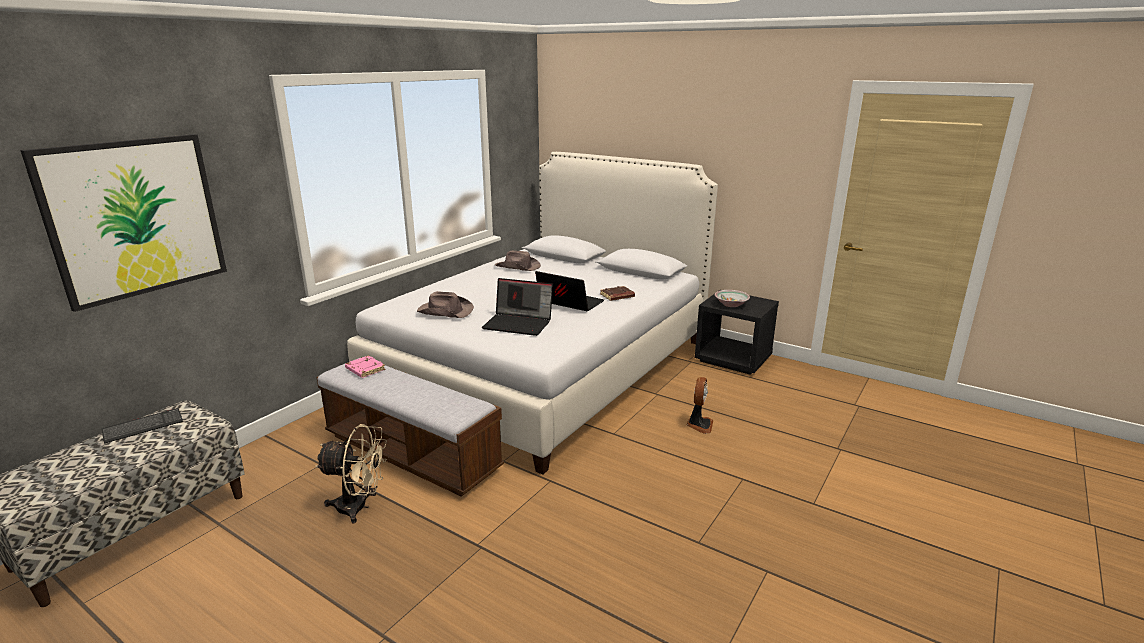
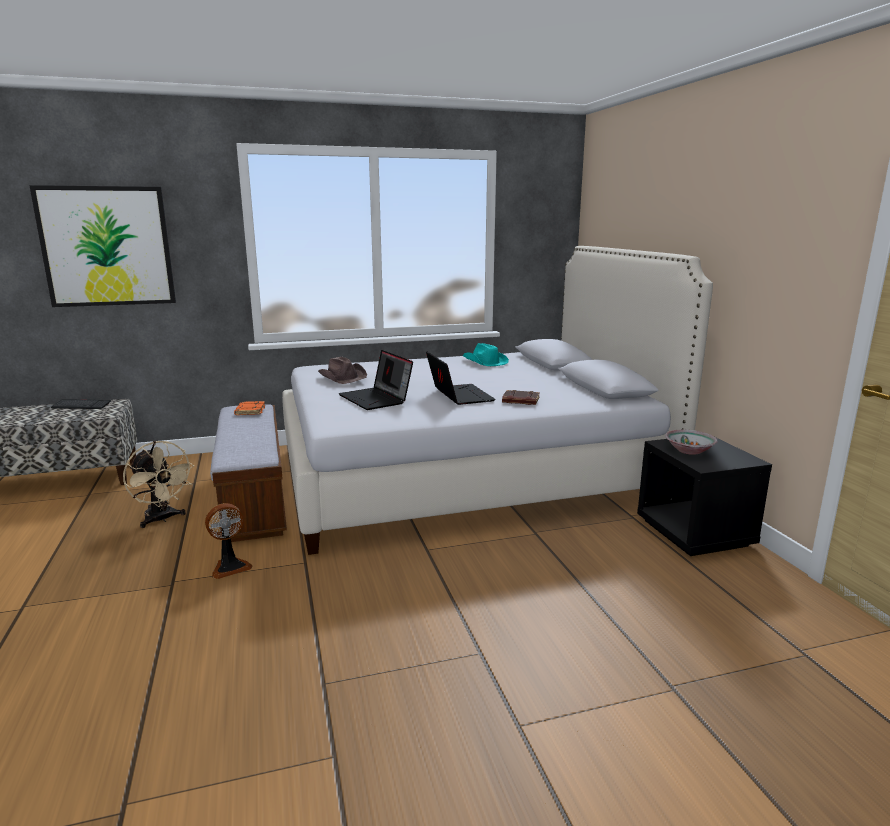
camera: 40 degrees right, 5 degrees down
pink book [345,355,386,378] -> orange book [234,401,265,415]
brown hat [495,251,541,271] -> turquoise hat [462,343,509,366]
fan [687,377,713,434] -> fan moved to [205,503,253,579]

